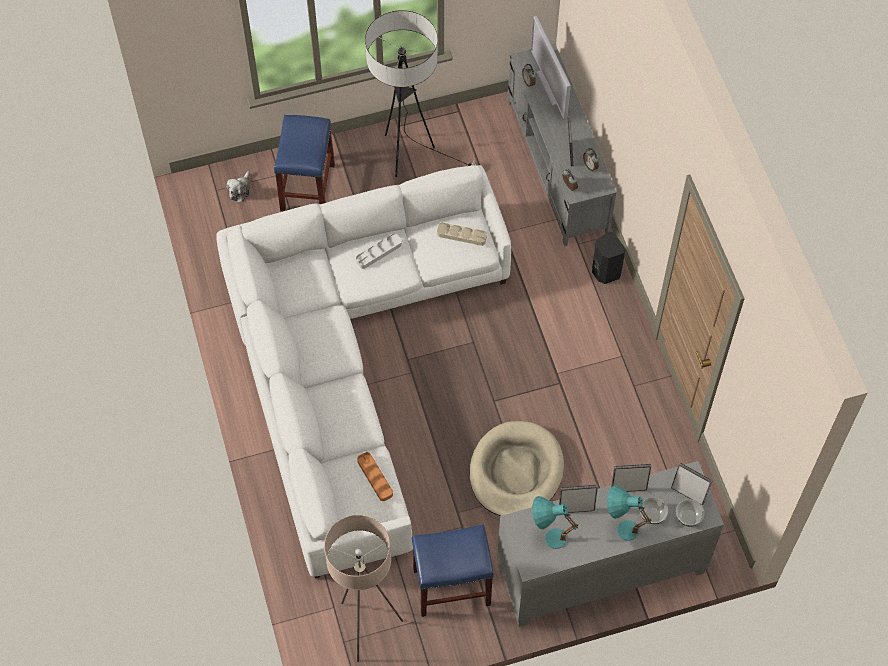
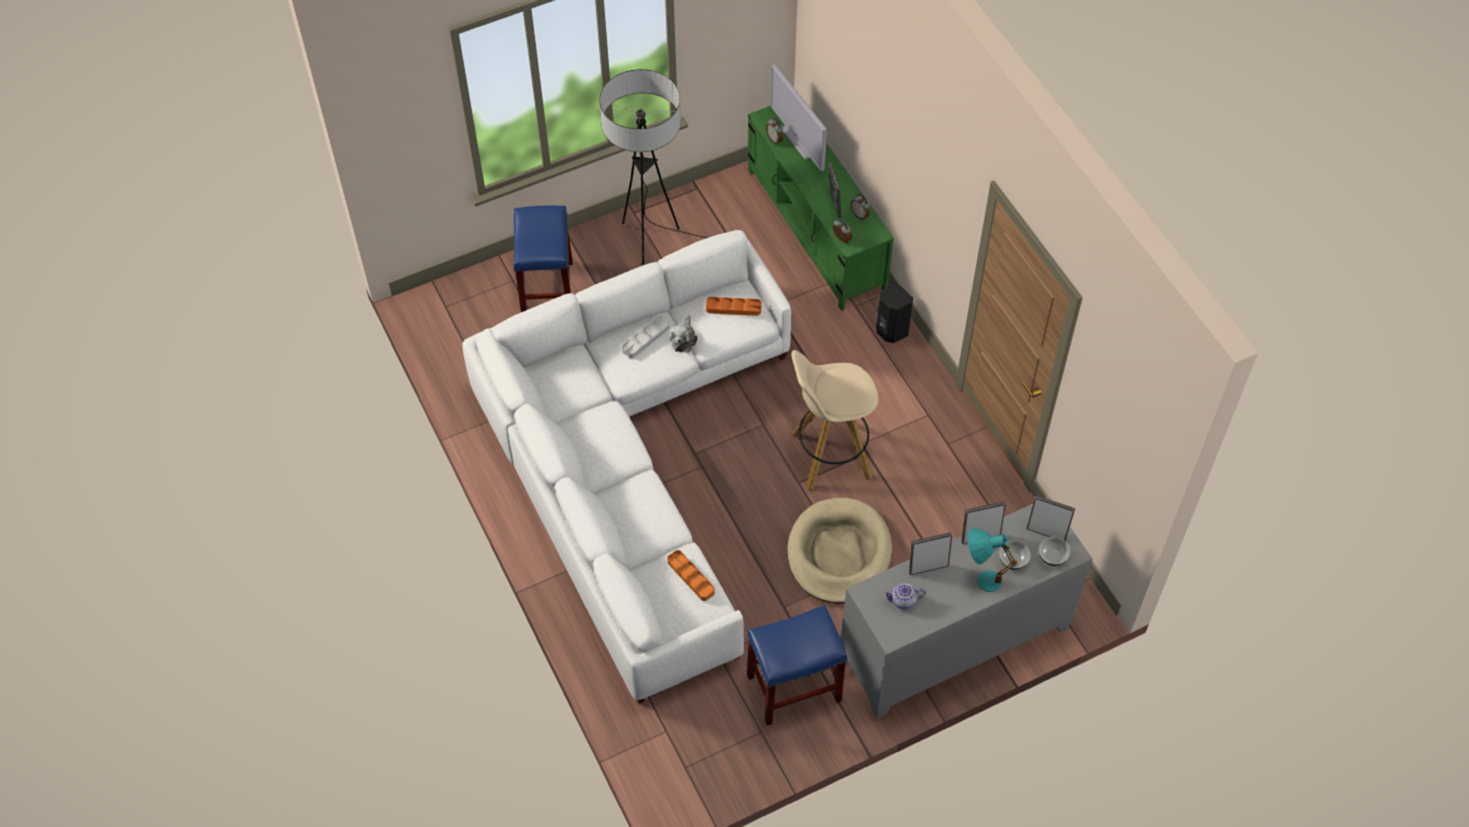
camera: 10 degrees left, 5 degrees down
plush toy [226,171,250,203] -> plush toy moved to [669,315,698,353]
beige floor lamp [324,515,403,662] -> none
beige tray [437,222,487,246] -> orange tray [706,297,762,316]
grey tv stand [508,43,617,247] -> green tv stand [748,106,894,311]
turquoise table lamp [532,496,578,549] -> teapot [883,583,926,609]
none -> beige stool [791,350,878,491]

